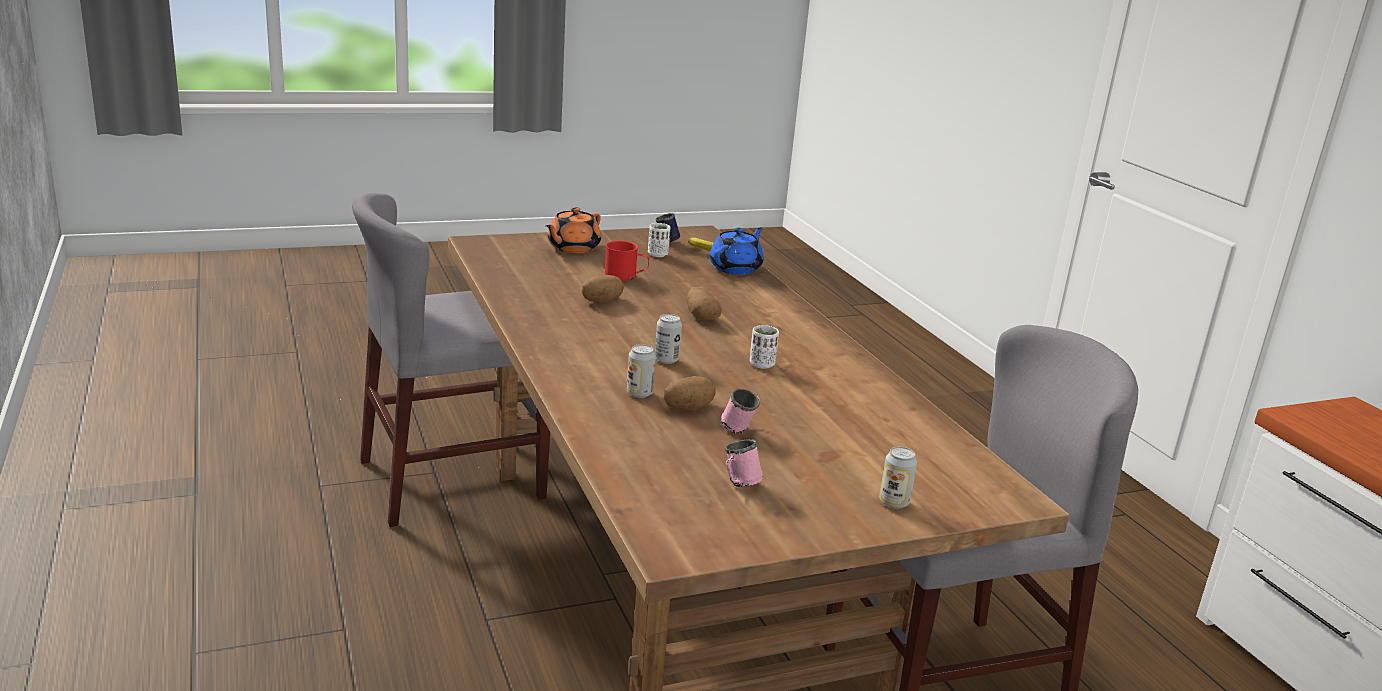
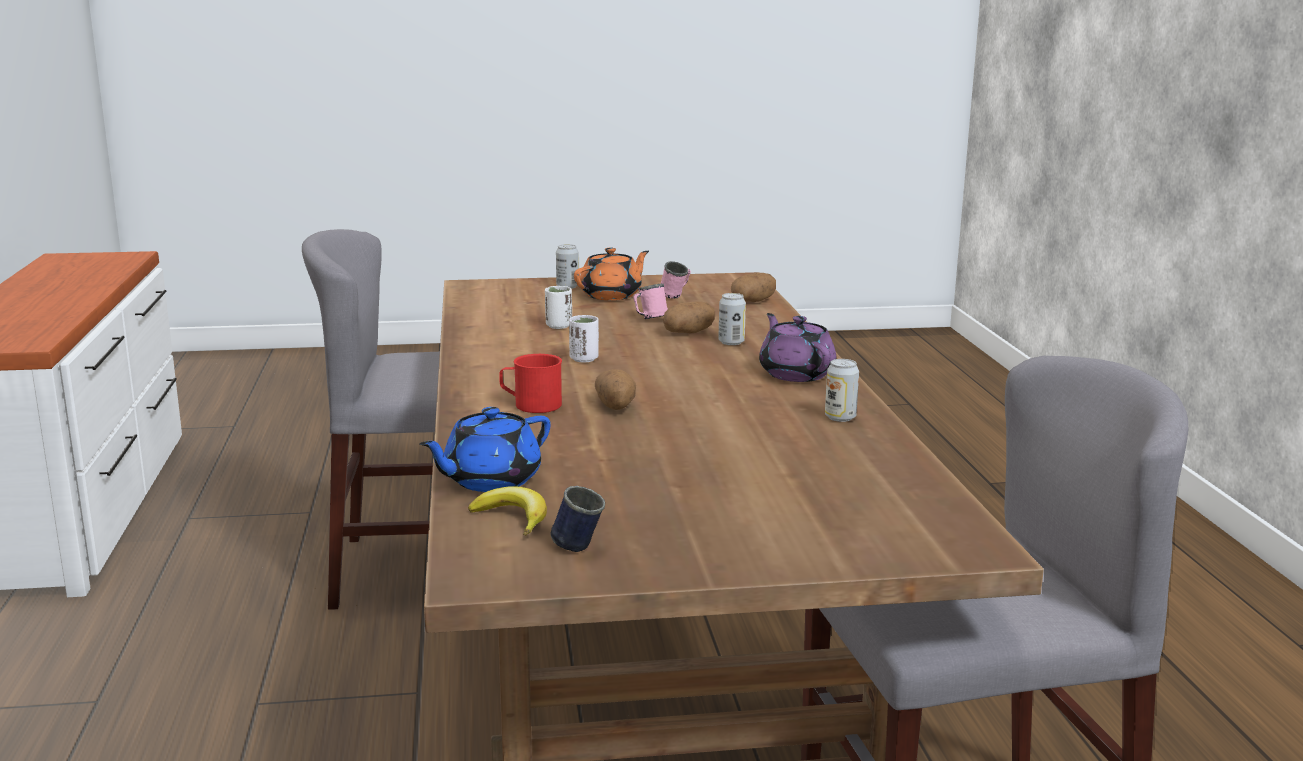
camera: 165 degrees left, 5 degrees down
orange teapot [546,207,601,253] -> orange teapot moved to [574,248,649,300]
potato [582,275,624,302] -> potato moved to [731,273,776,302]
red mug [605,241,649,282] -> red mug moved to [499,354,562,413]
white cup [648,223,671,257] -> white cup moved to [545,286,572,329]
can [655,314,682,364] -> can moved to [825,359,859,422]
none -> purple teapot [759,313,837,382]

